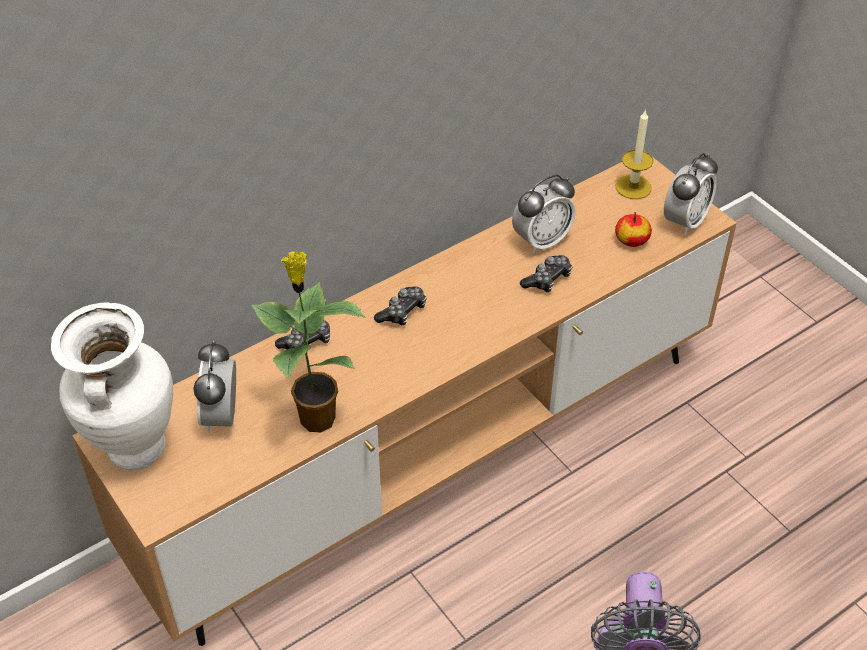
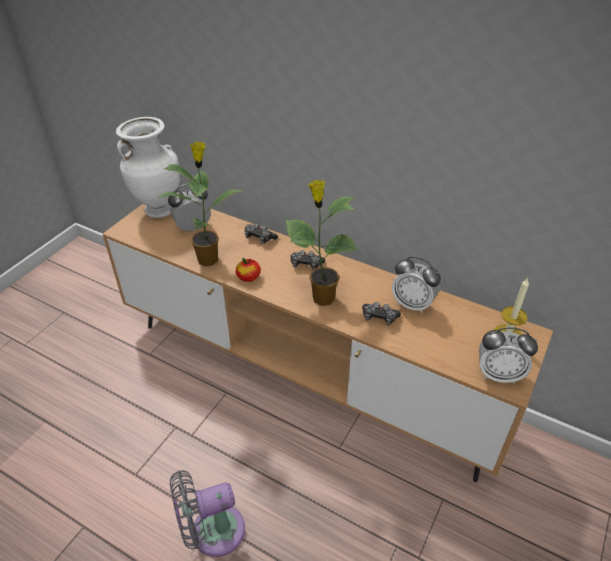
camera: 65 degrees right, 5 degrees down
apple [615,212,652,247] -> apple moved to [236,258,261,282]
none -> potted plant [286,180,359,306]

